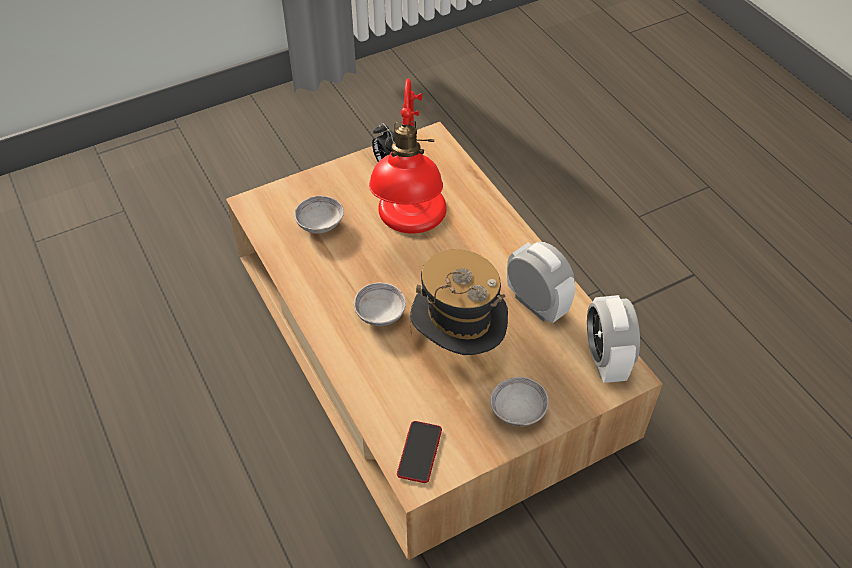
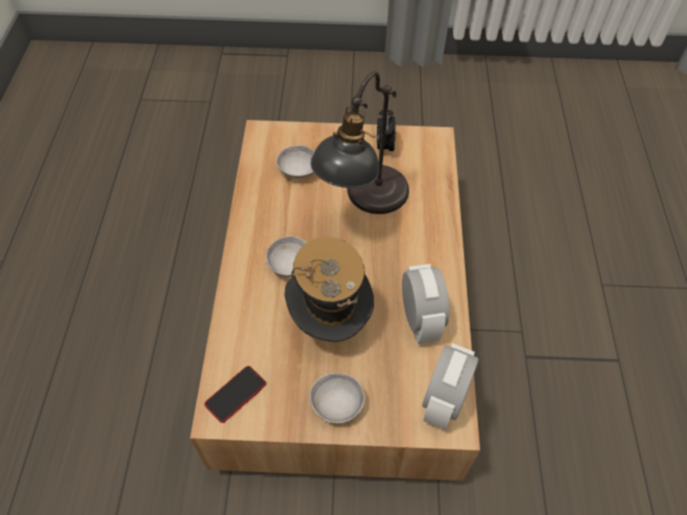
camera: 30 degrees right, 5 degrees up
red table lamp [369,78,447,234] -> grey table lamp [311,71,409,214]

